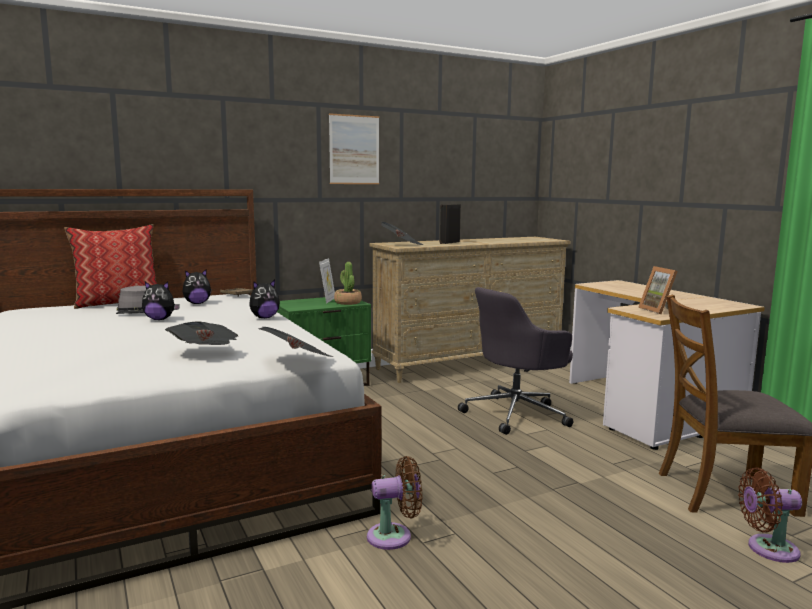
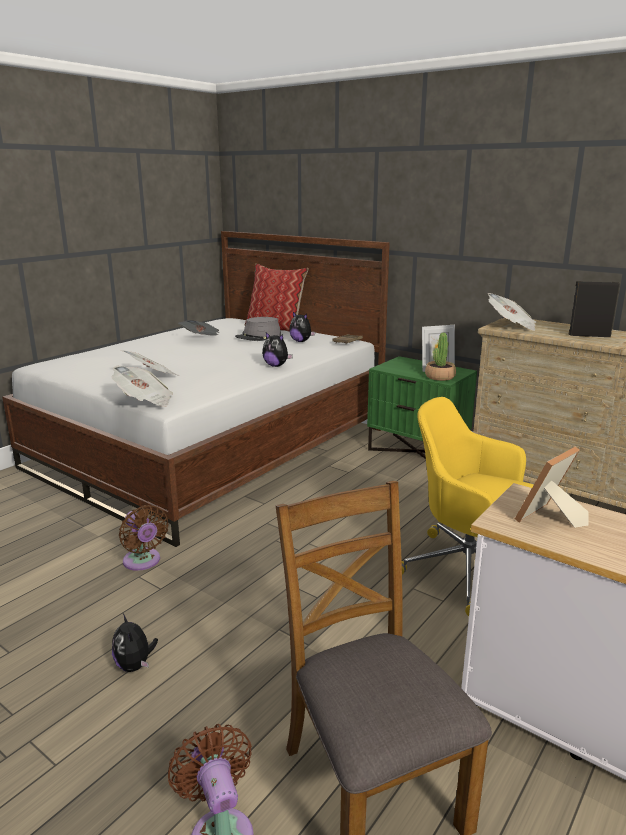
camera: 65 degrees right, 10 degrees up
plush toy [142,282,180,320] -> plush toy moved to [112,614,158,672]
picture [329,113,379,184] -> none
grey office chair [458,287,573,435] -> yellow office chair [402,397,534,616]
none -> newspaper [178,320,220,336]

